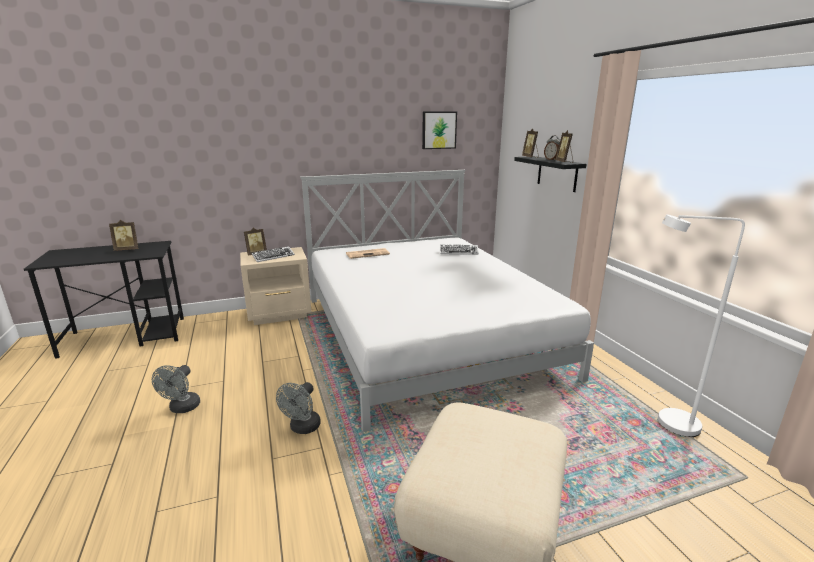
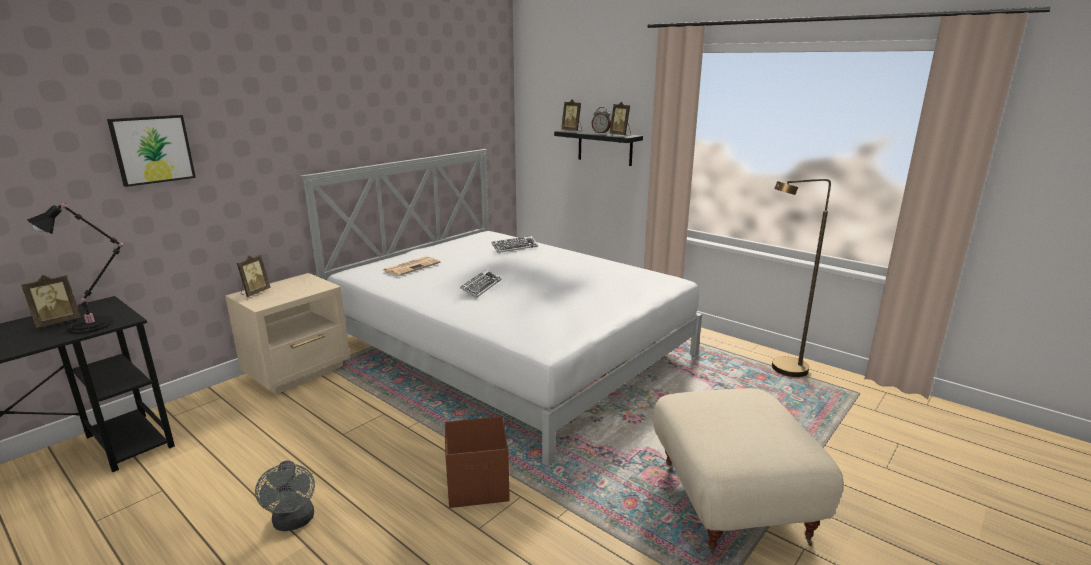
camera: 30 degrees left, 0 degrees up
keyboard [251,246,295,262] -> keyboard moved to [460,270,502,298]
grey fan [276,382,321,434] -> brown storage box [445,416,510,508]
picture [422,112,457,149] -> picture moved to [107,115,196,187]
white floor lamp [658,214,745,437] -> brown floor lamp [772,179,831,377]
none -> black table lamp [27,203,124,334]

